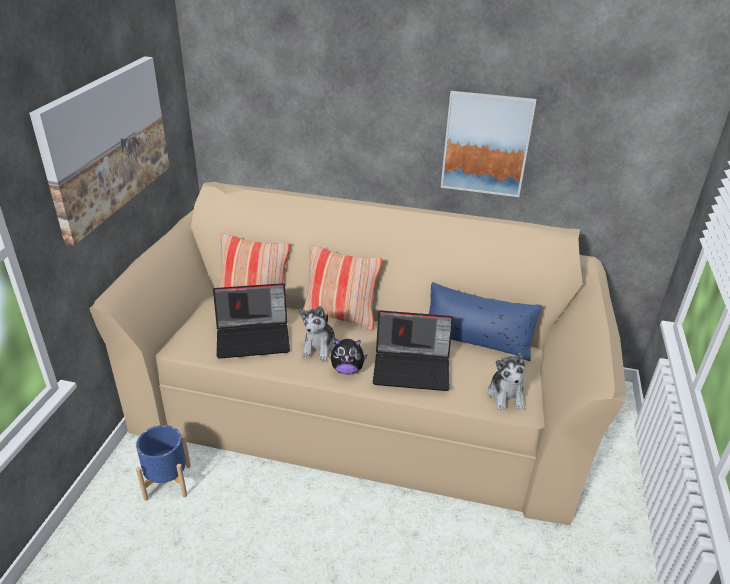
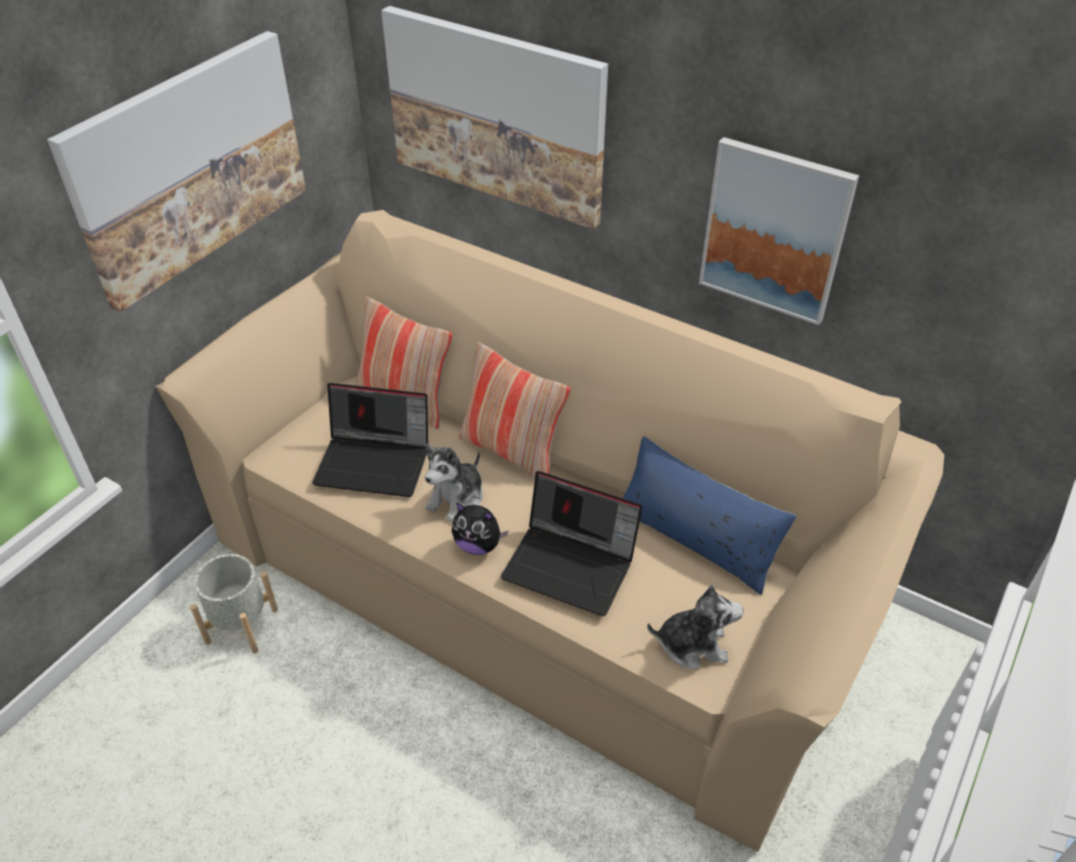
camera: 20 degrees right, 10 degrees up
blue planter [136,425,191,501] -> grey planter [190,554,278,654]
plush toy [487,353,525,410] -> plush toy turned 105 degrees counterclockwise [647,584,744,670]
none -> picture [381,6,608,229]

